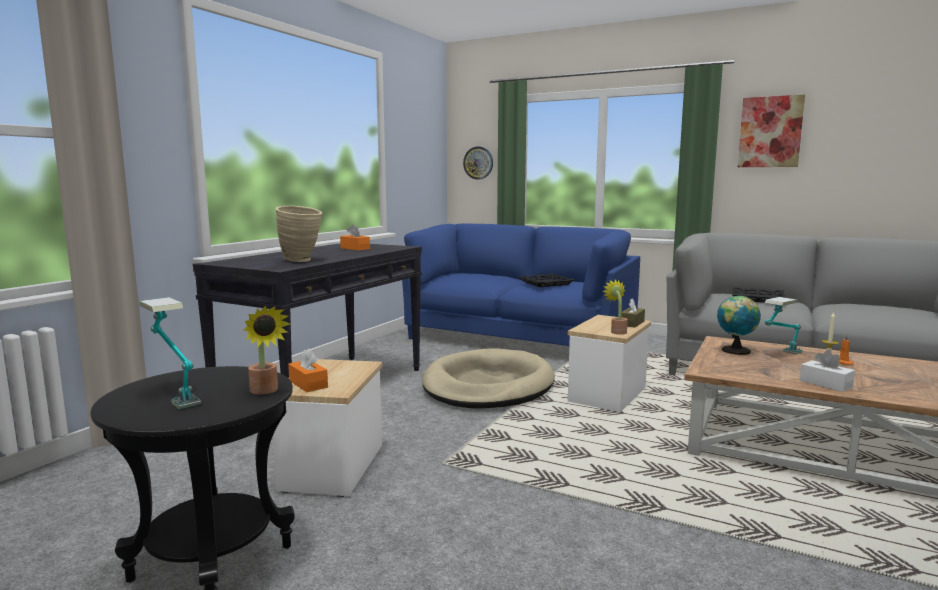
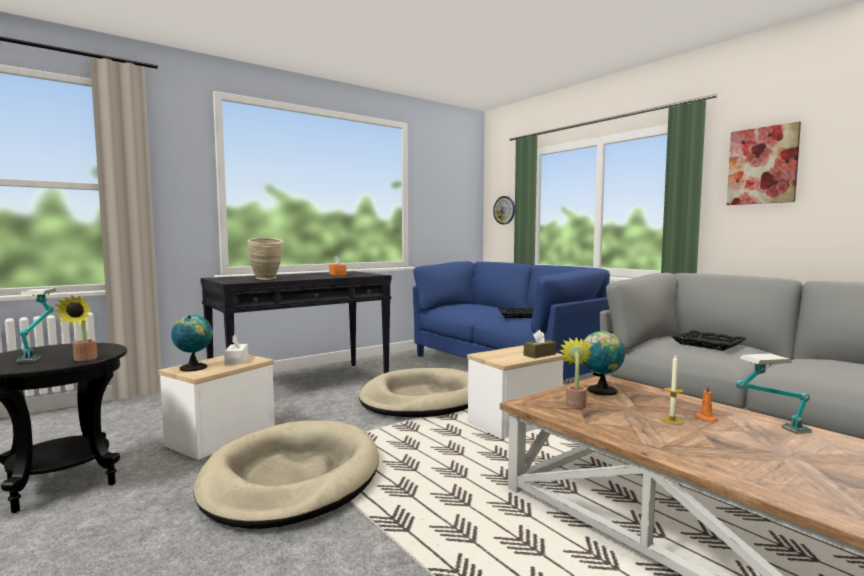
camera: 25 degrees right, 5 degrees down
orange tissue box [288,349,328,392] -> globe [171,315,213,371]
potted plant [603,280,628,335] -> potted plant moved to [559,337,592,409]
table lamp [765,297,803,355] -> table lamp moved to [736,353,812,434]
white tissue box [800,350,855,392] -> white tissue box moved to [224,334,248,365]
none -> beige dog bed [193,421,379,529]

